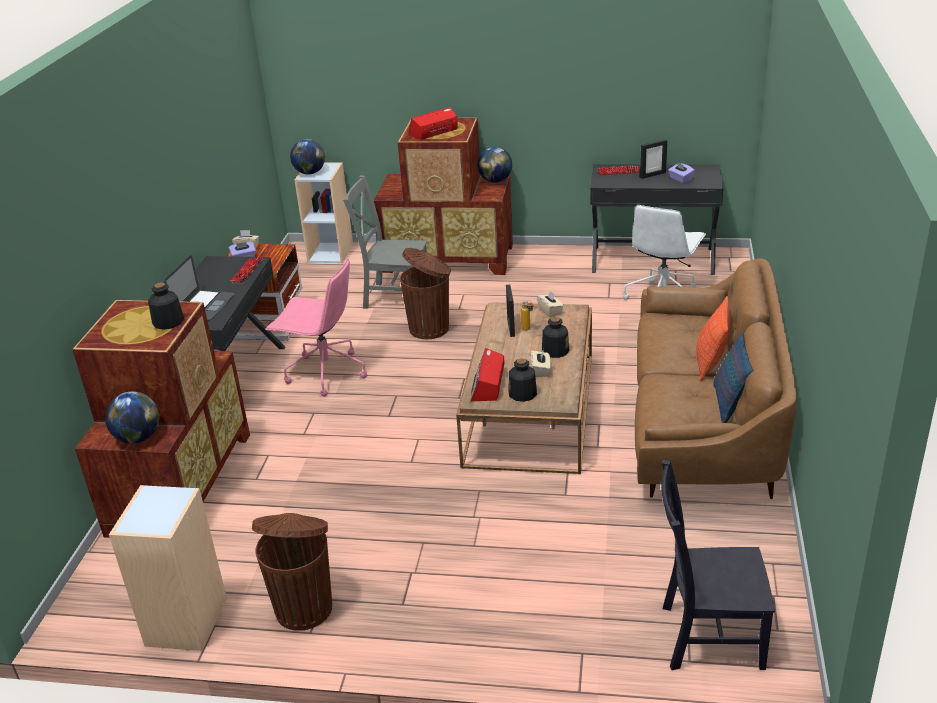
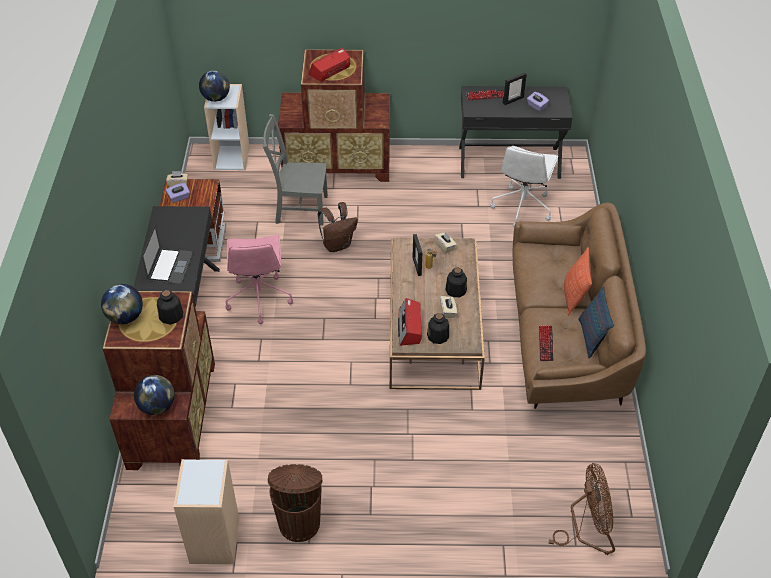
camera: 10 degrees left, 15 degrees up
keyboard [229,257,263,284] -> keyboard moved to [539,326,554,361]
pink office chair [265,259,367,397] -> pink office chair turned 75 degrees clockwise [225,235,293,324]
brown trash can [400,248,451,339] -> brown backpack [318,202,358,252]
globe [478,147,512,183] -> globe moved to [101,284,143,324]
black chair [661,460,775,670] -> brown fan [549,463,615,555]

